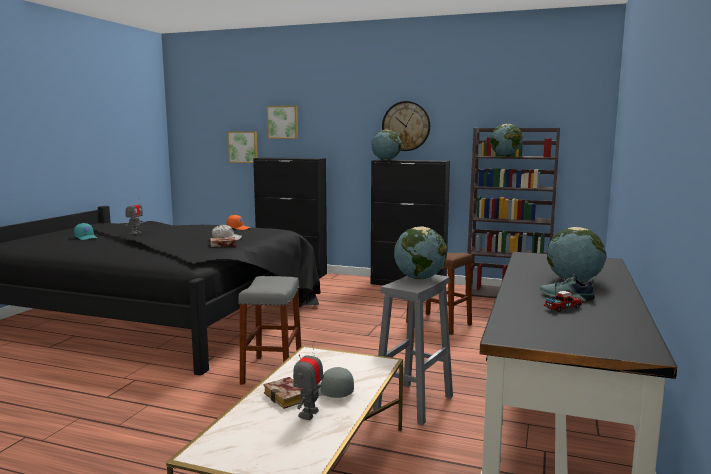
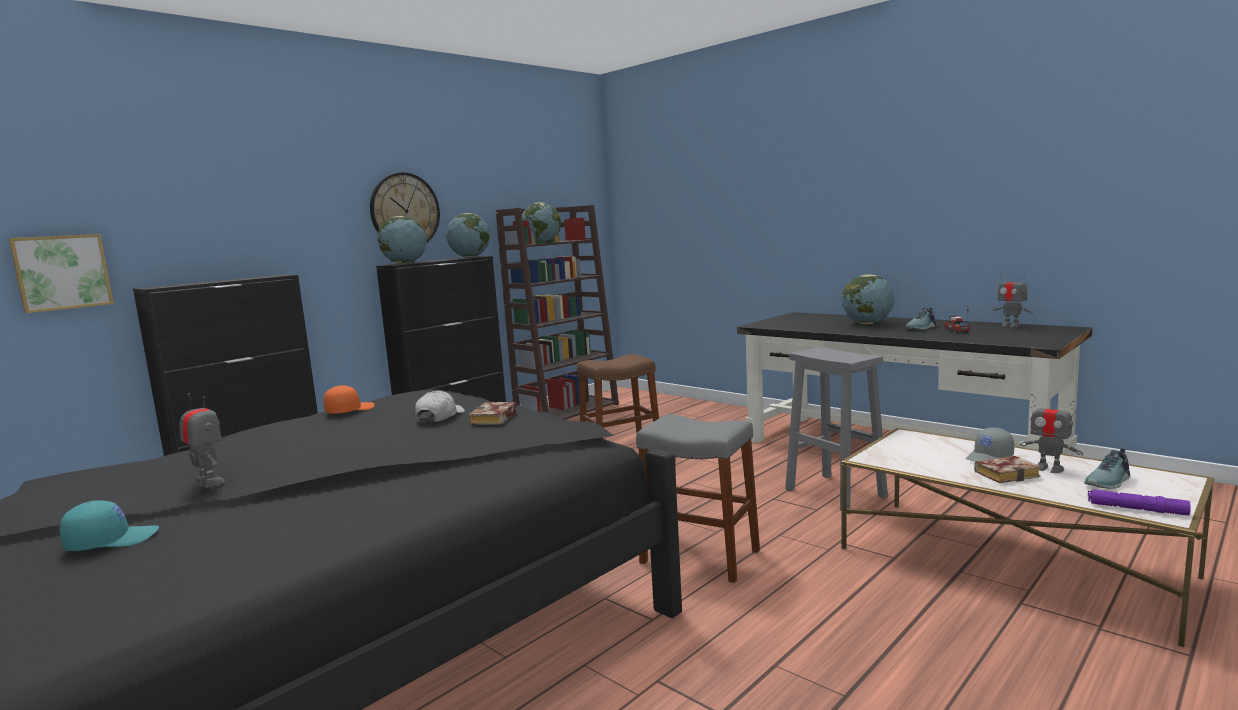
camera: 65 degrees left, 0 degrees up
picture [267,106,298,139] -> none
globe [394,226,447,280] -> globe moved to [446,213,490,257]
none -> toy robot [993,272,1033,327]
none -> shoe [1084,448,1130,489]
none -> purple flashlight [1088,489,1191,515]

